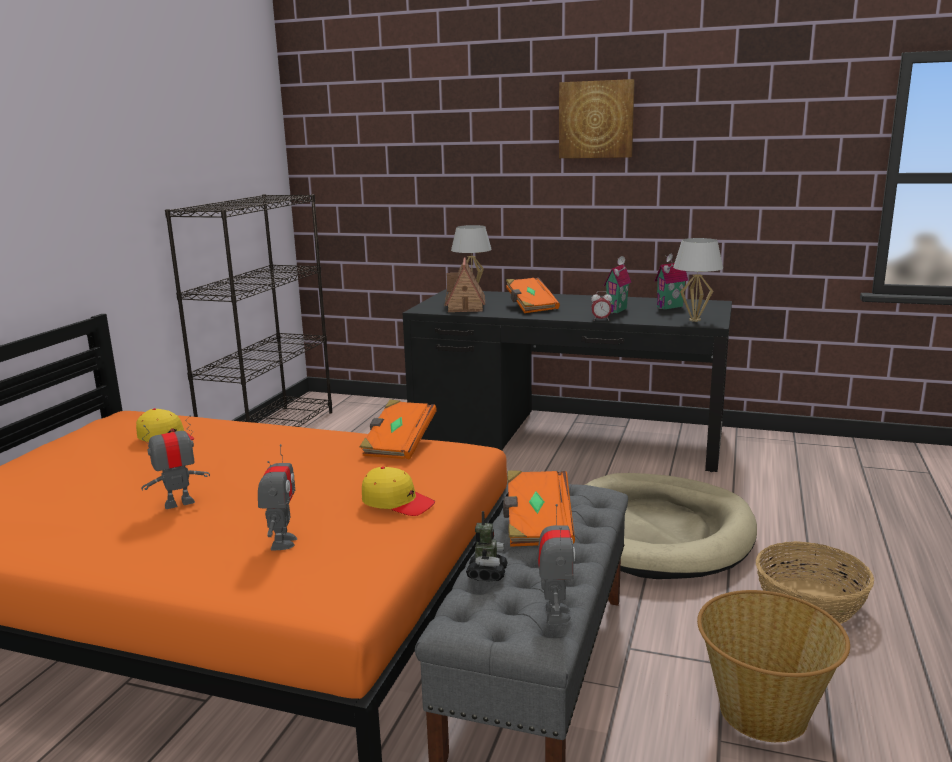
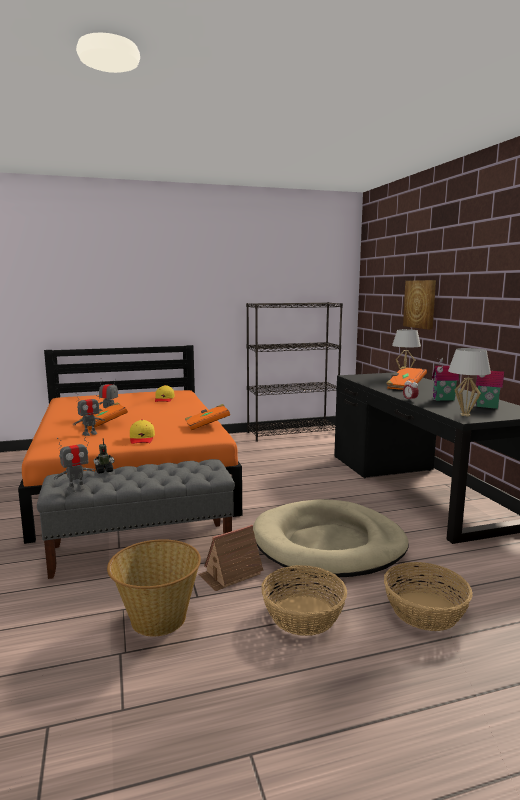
camera: 55 degrees right, 5 degrees down
toy house [444,257,485,312] -> toy house moved to [198,525,264,591]
orange book [503,470,575,547] -> orange book moved to [80,402,128,430]
picture [559,79,635,158] -> picture moved to [403,280,436,330]
none -> basket [384,562,473,631]

